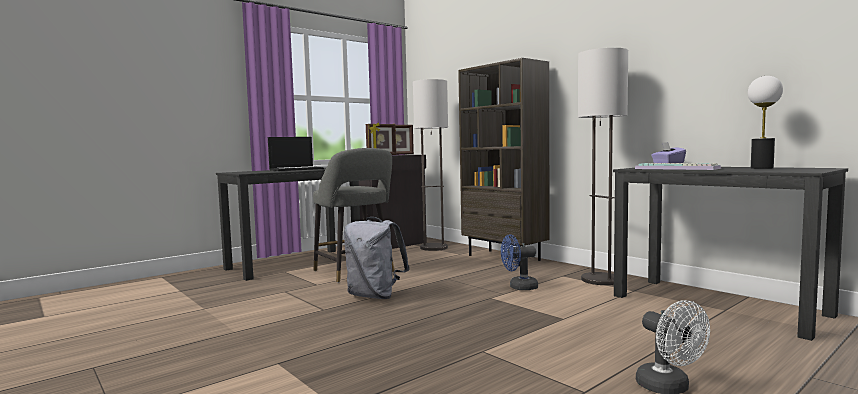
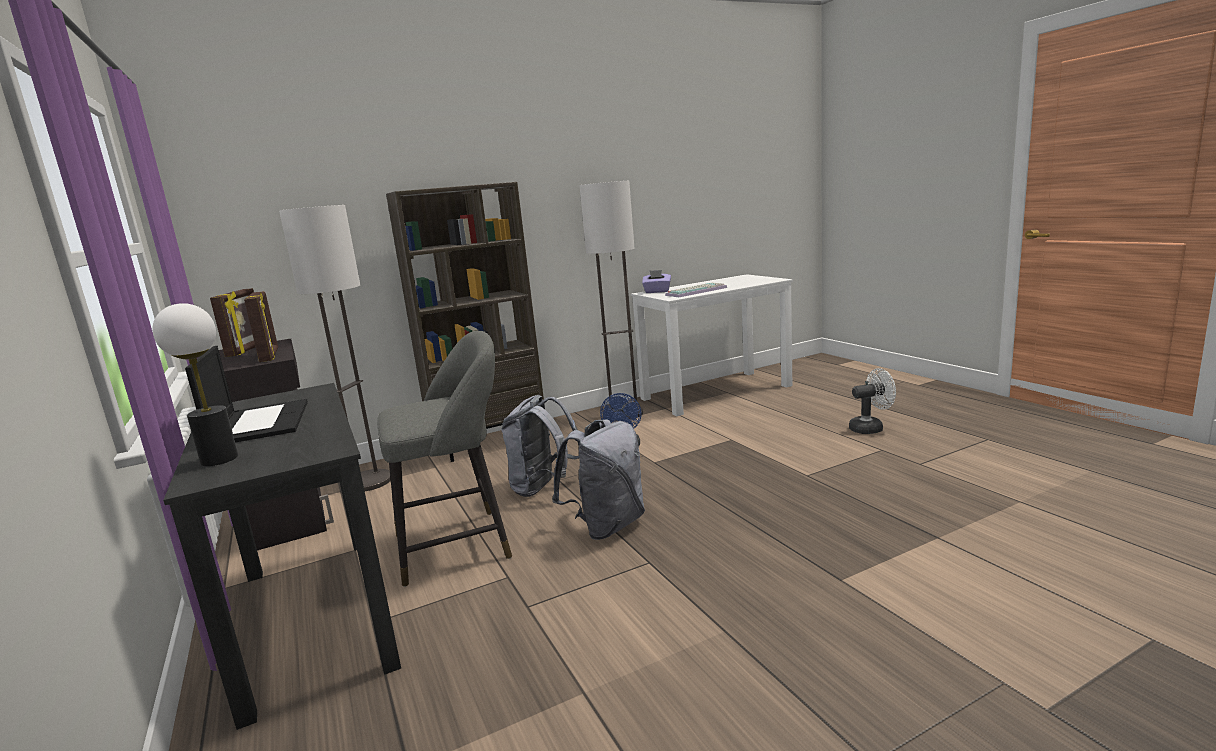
camera: 75 degrees left, 10 degrees up
black desk [613,167,848,341] -> white desk [631,274,793,416]
table lamp [748,76,783,169] -> table lamp moved to [152,303,238,466]
none -> grey backpack [502,395,580,497]

